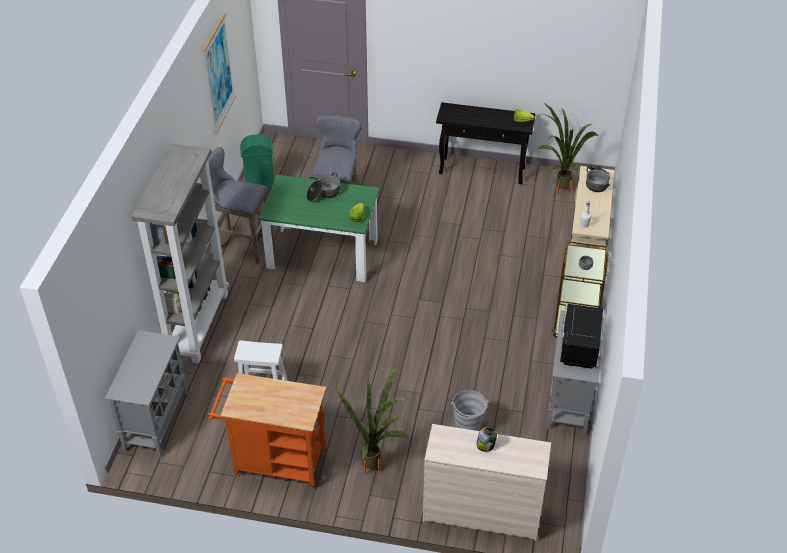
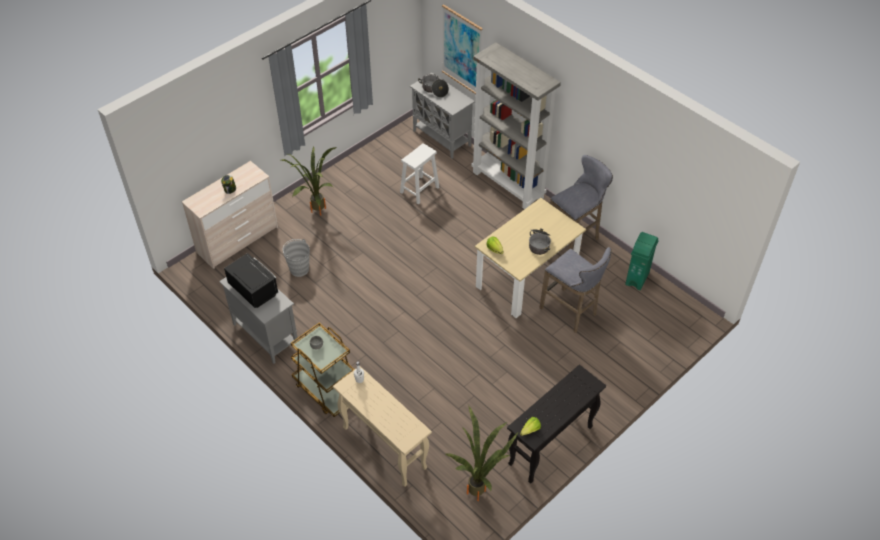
camera: 125 degrees right, 5 degrees up
picture [202,13,236,134] -> picture moved to [442,4,483,94]
orange cart [207,373,326,488] -> none
green dining table [258,175,379,282] -> beige dining table [475,198,586,318]
cooking pot [586,166,610,192] -> cooking pot moved to [418,74,449,98]

